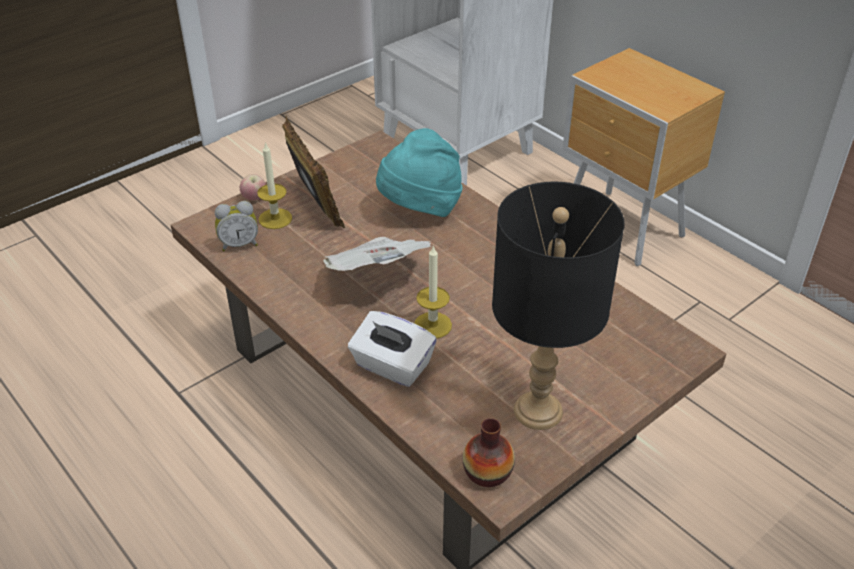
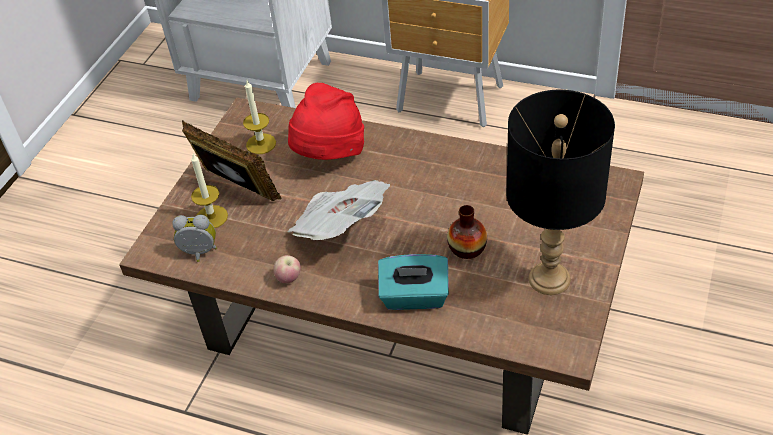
camera: 25 degrees left, 5 degrees up
alarm clock [215,201,258,251] -> alarm clock turned 135 degrees counterclockwise [172,215,217,262]
apple [240,174,266,200] -> apple moved to [273,255,301,283]
white tissue box [348,311,437,387] -> turquoise tissue box [378,254,449,310]
turquoise hat [376,128,463,217] -> red hat [288,83,364,160]
candle [414,245,452,338] -> candle moved to [243,80,276,154]
vase [463,418,515,487] -> vase moved to [447,205,487,259]

